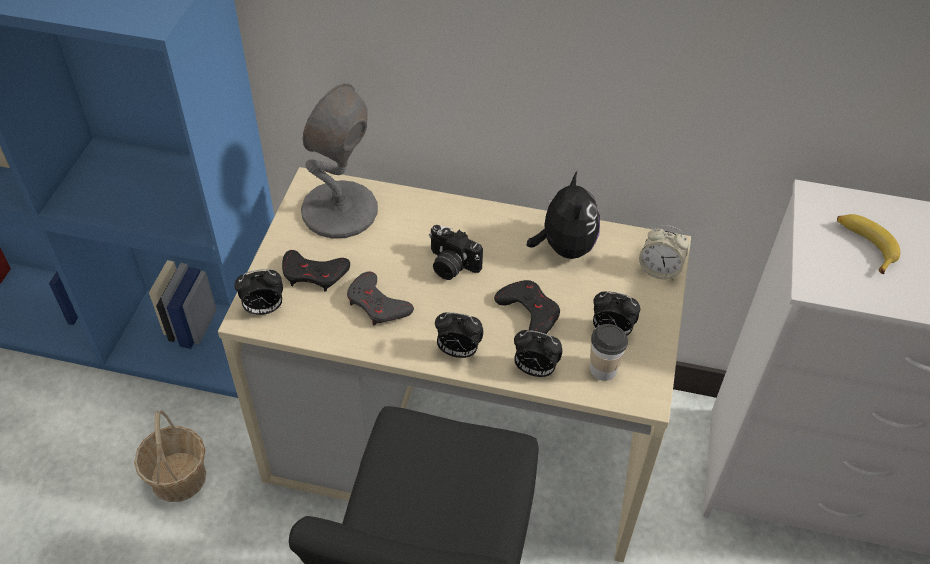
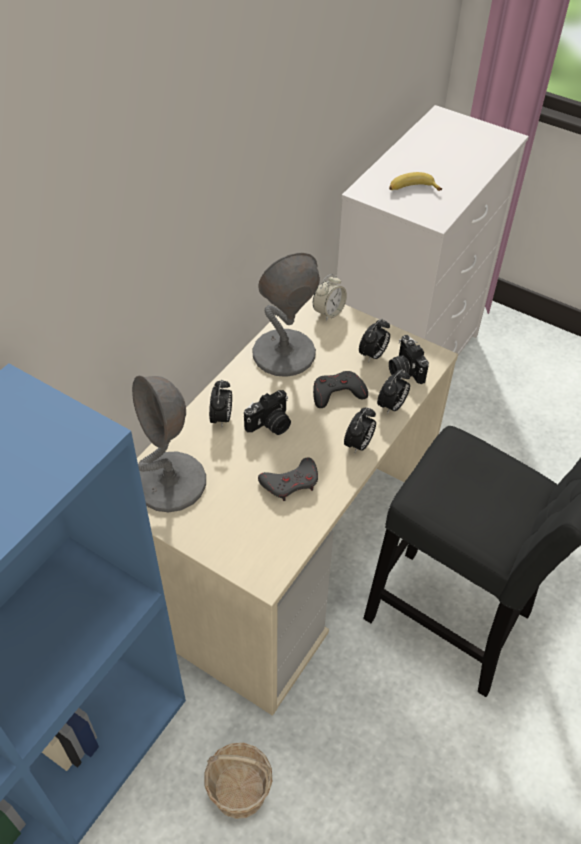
camera: 70 degrees left, 0 degrees up
alarm clock [234,269,283,315] -> alarm clock moved to [209,380,232,428]
black game controller [282,250,350,291] -> none
plush toy [527,171,600,259] -> grey table lamp [252,253,320,377]
cup [590,324,628,381] -> camera [389,335,429,384]

